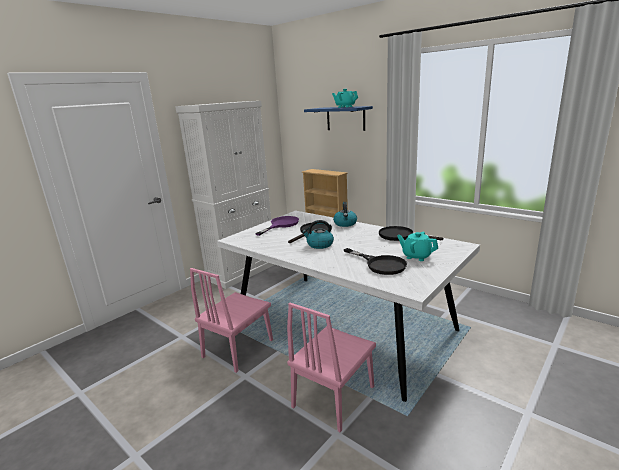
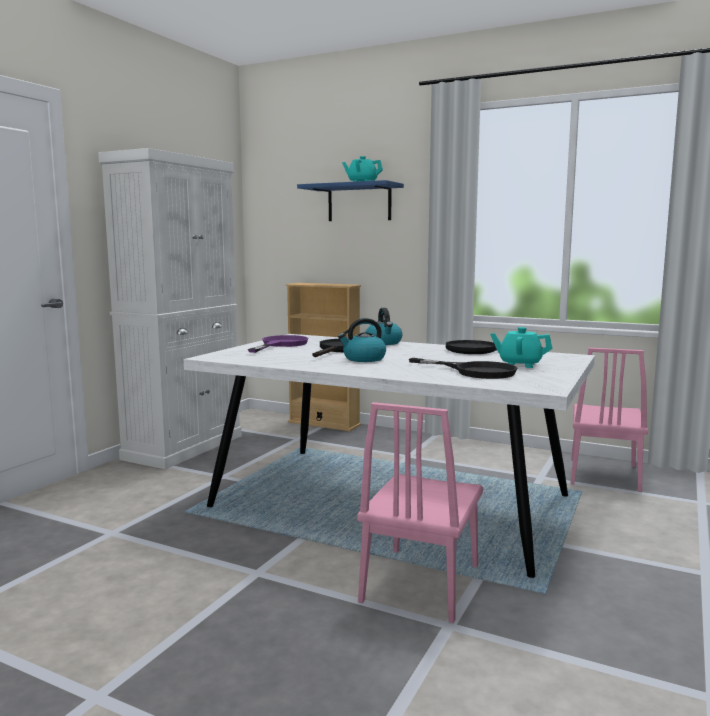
camera: 15 degrees left, 10 degrees down
pink chair [190,268,273,373] -> pink chair moved to [571,348,648,492]

